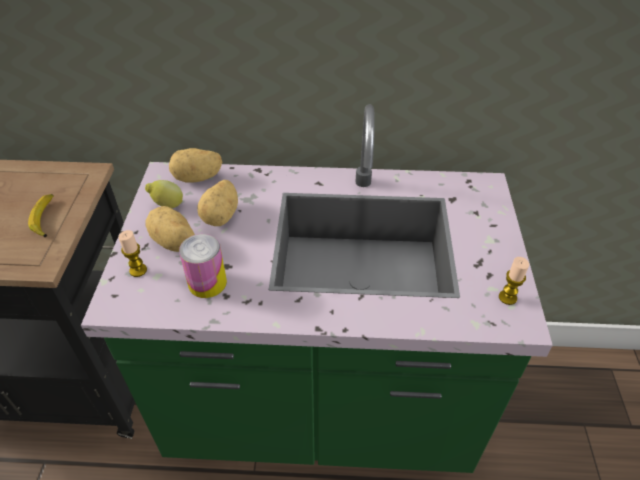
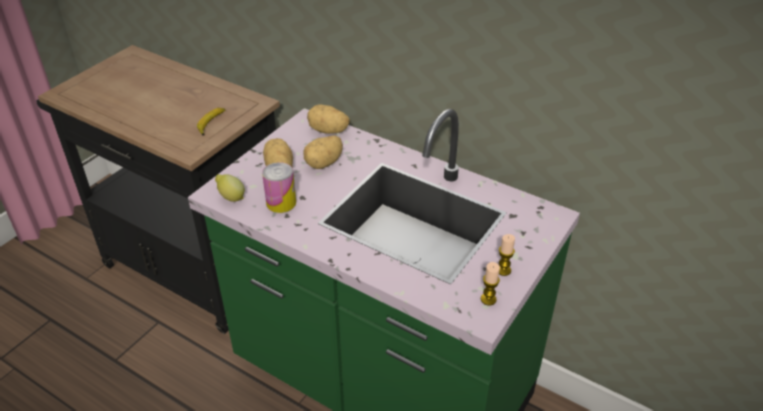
camera: 30 degrees right, 5 degrees down
candle [118,230,147,277] -> candle moved to [499,234,515,276]
lemon [145,180,183,208] -> lemon moved to [215,174,245,202]

